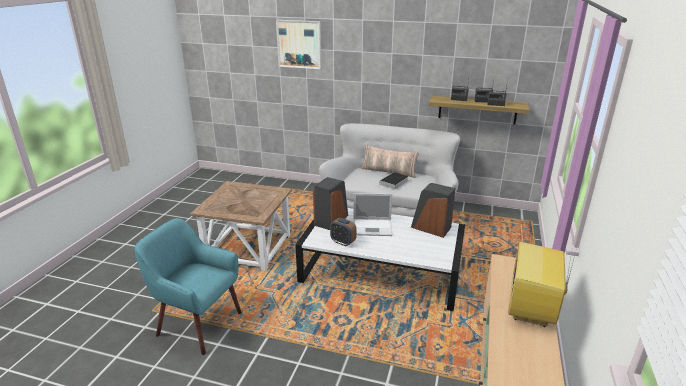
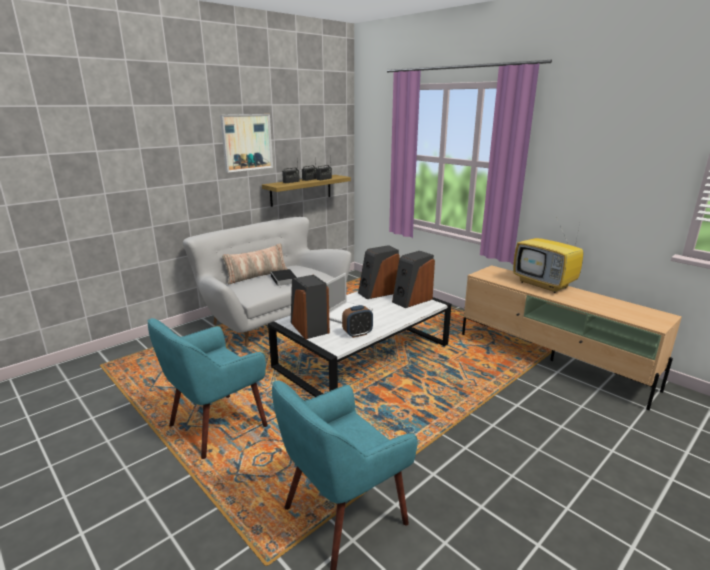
camera: 60 degrees left, 5 degrees down
brown side table [190,181,292,271] -> turquoise armchair [147,318,268,459]
picture [276,20,321,69] -> picture moved to [220,114,273,173]
none -> speaker [392,251,435,308]

